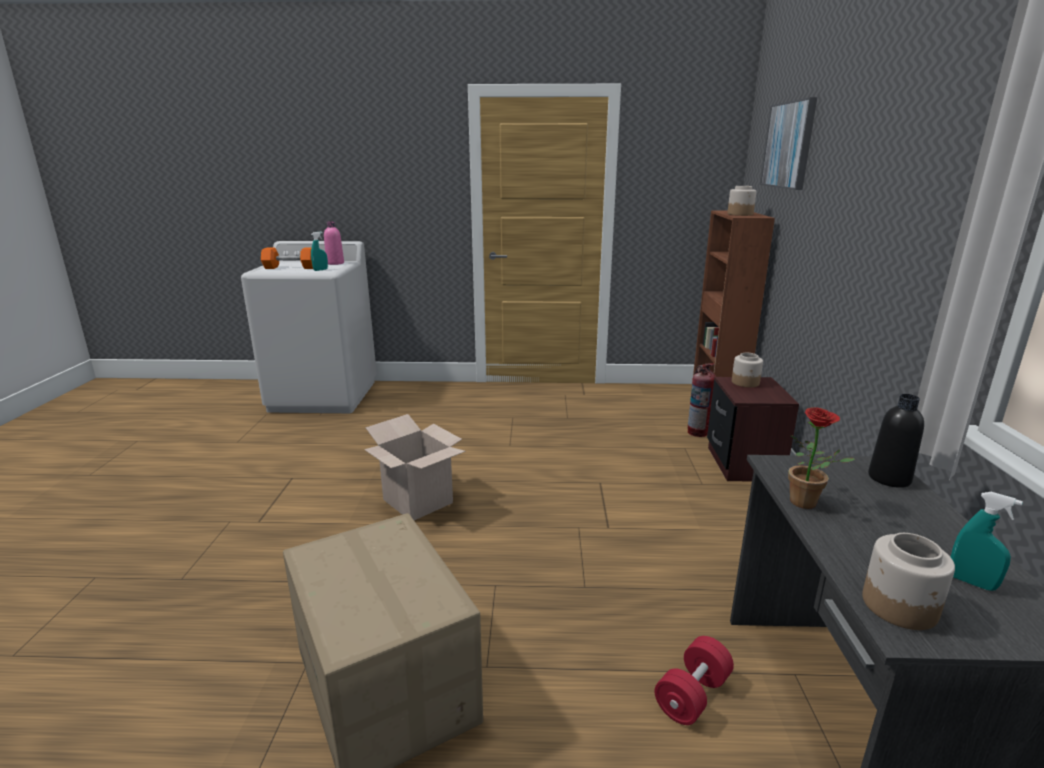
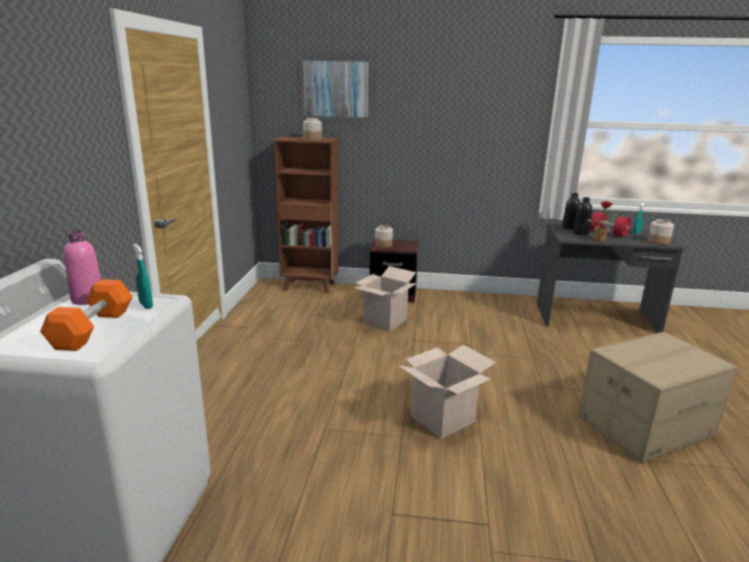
camera: 85 degrees left, 0 degrees up
red dumbbell [655,636,734,725] -> red dumbbell moved to [590,211,631,237]
fire extinguisher [688,363,716,437] -> none
none -> cardboard box [354,266,417,332]
none -> black bottle [573,197,592,235]

